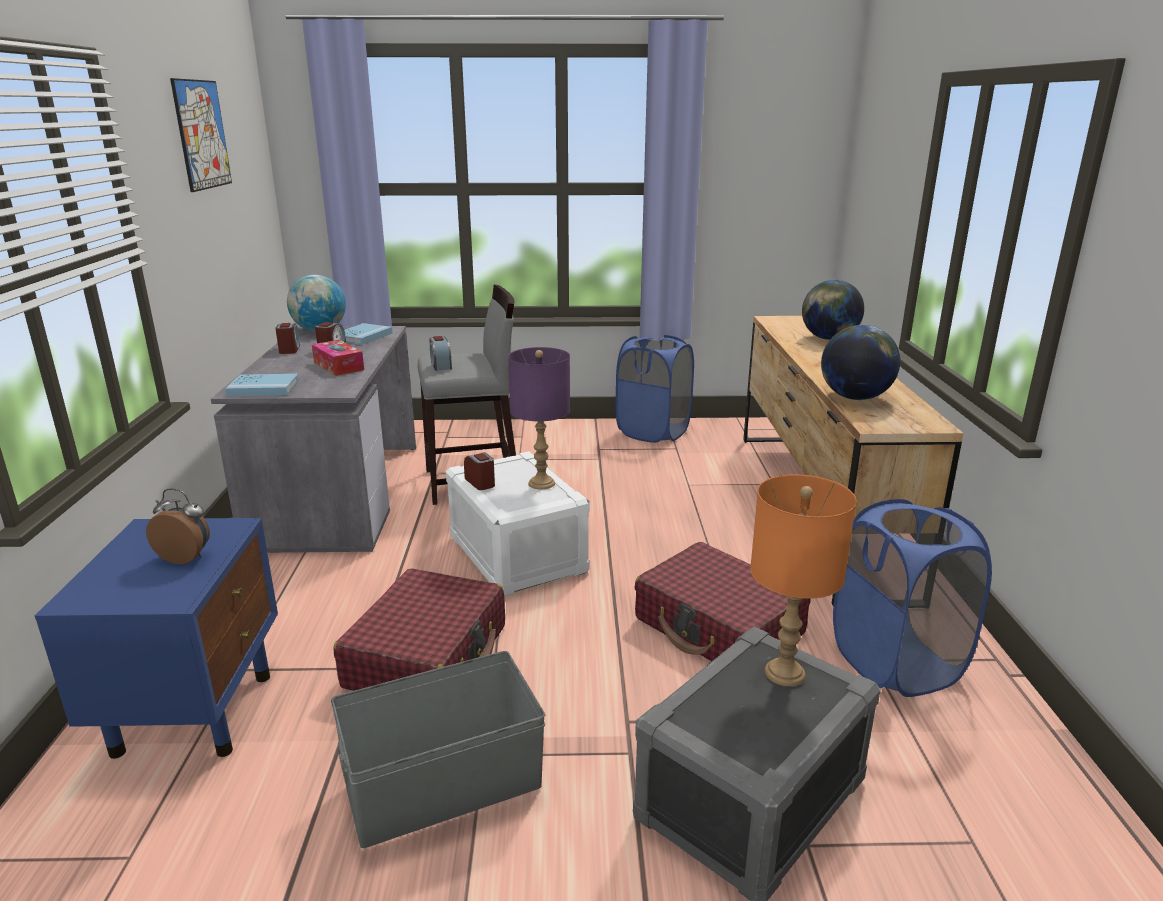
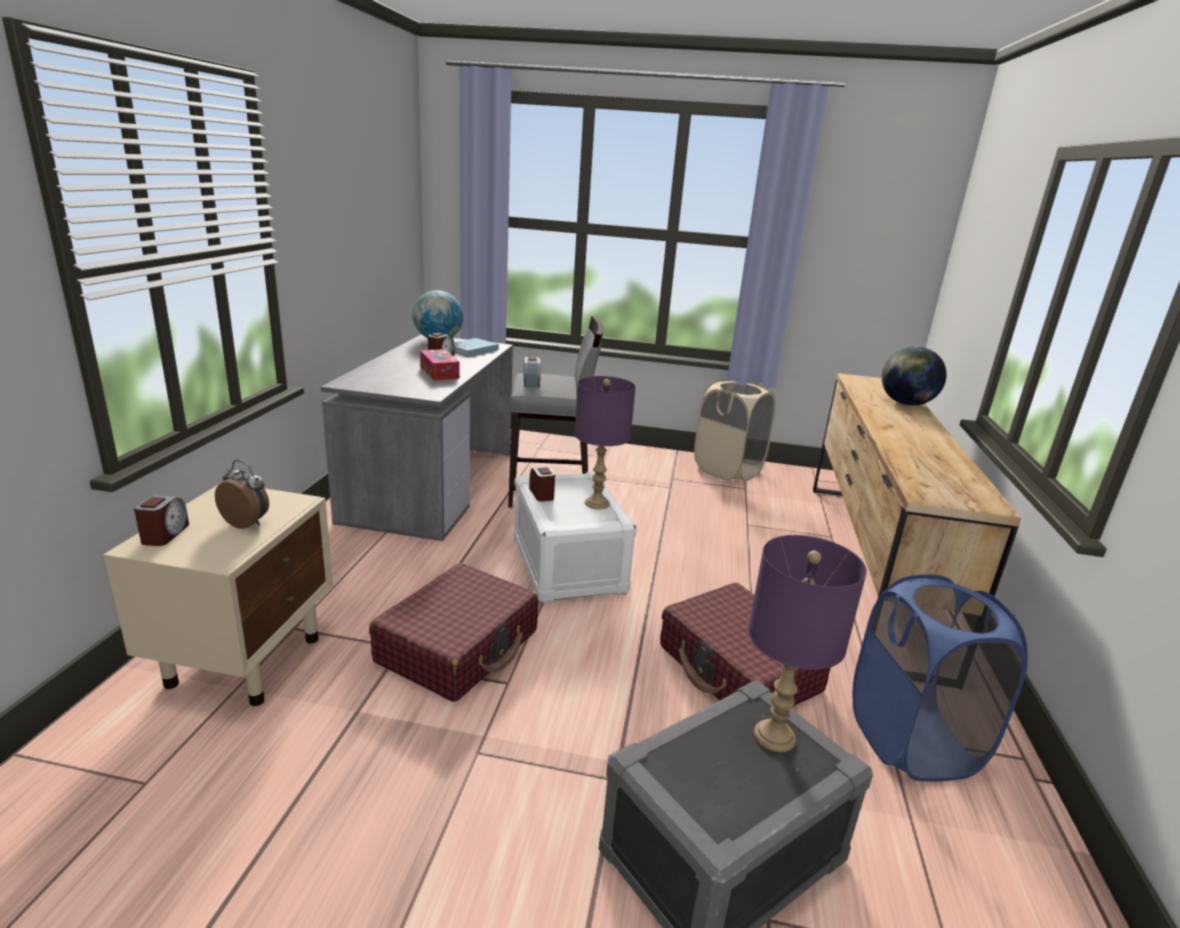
camera: 10 degrees right, 0 degrees up
blue nightstand [35,518,278,759] -> beige nightstand [103,484,333,706]
picture [170,78,232,192] -> none
blue book [225,374,299,396] -> none
alarm clock [275,323,300,354] -> alarm clock moved to [134,496,189,546]
grey storage box [331,651,545,848] -> none
blue laundry basket [616,335,694,443] -> beige laundry basket [694,379,776,481]
orange table lamp [750,475,856,686] -> purple table lamp [748,535,867,752]
globe [821,325,900,400] -> none

